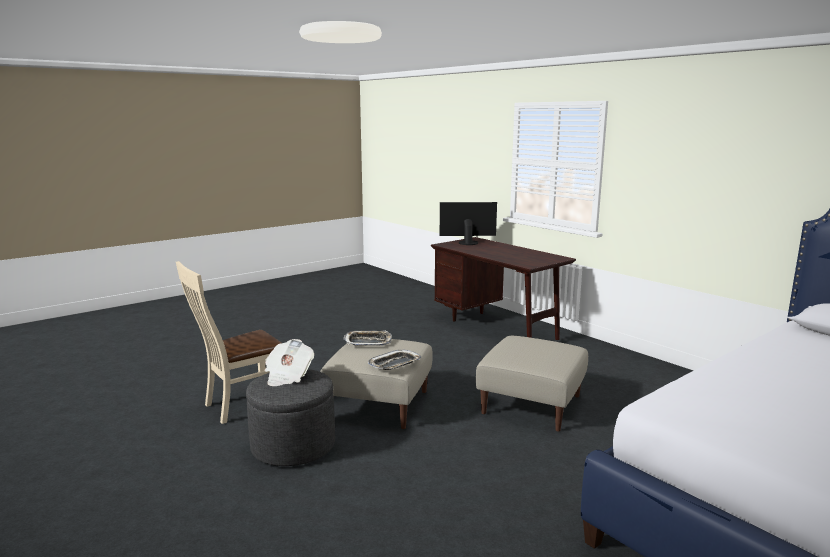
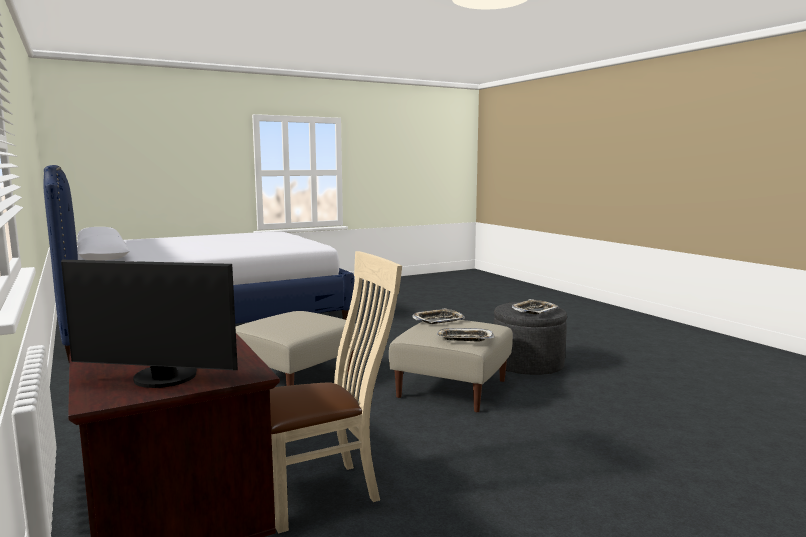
camera: 170 degrees left, 5 degrees down
beige chair [176,261,281,424] -> beige chair moved to [270,251,402,534]
newspaper [265,339,314,386] -> tray [512,299,559,315]

